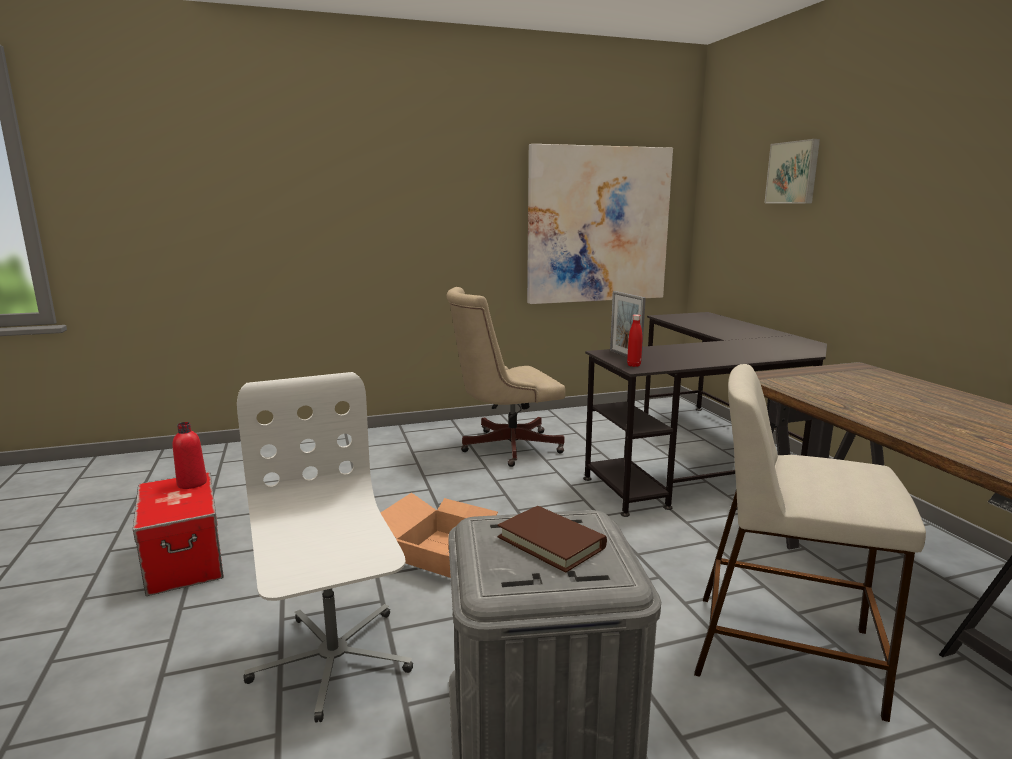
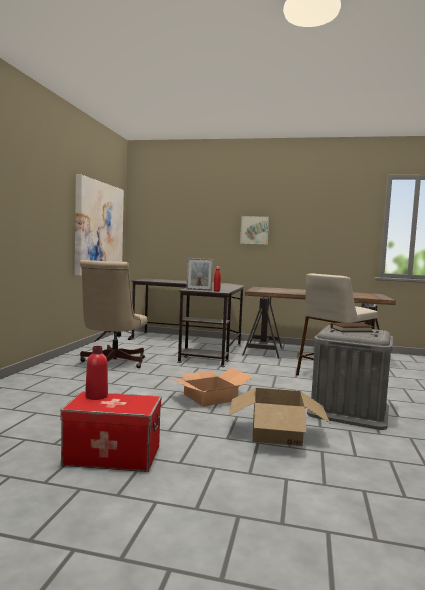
camera: 60 degrees left, 10 degrees down
white office chair [237,372,413,723] -> cardboard box [229,388,330,446]
picture [764,139,820,203] -> picture moved to [240,216,269,245]

